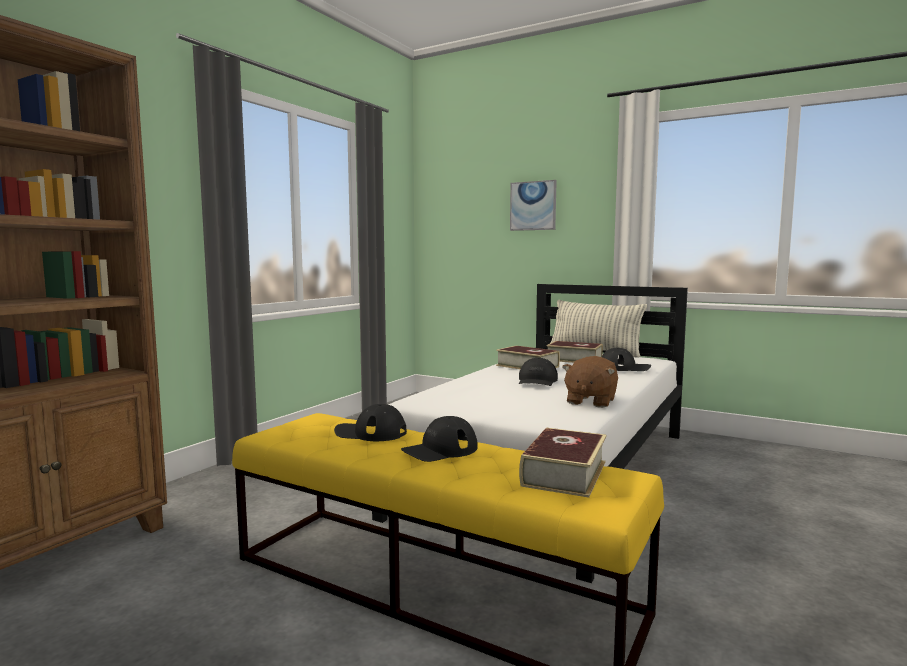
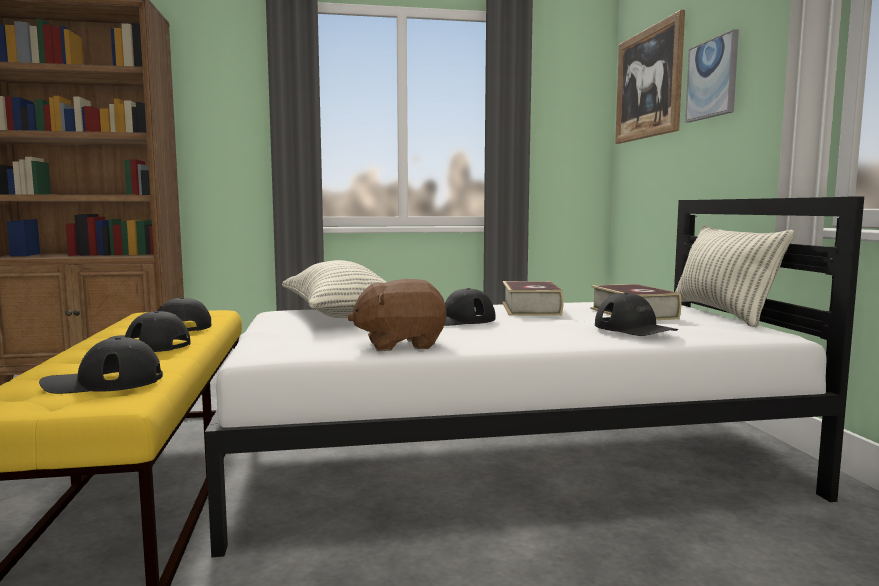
camera: 50 degrees right, 0 degrees up
book [519,428,606,498] -> black cap [39,337,163,394]
none -> pillow [282,260,386,318]
none -> picture [615,10,685,144]

